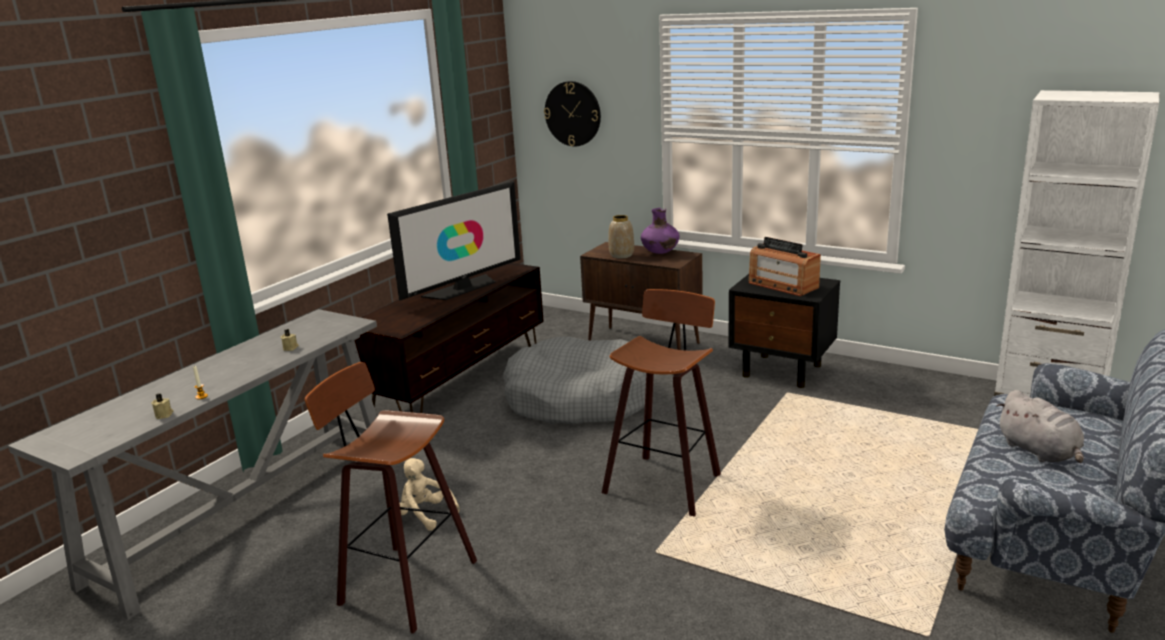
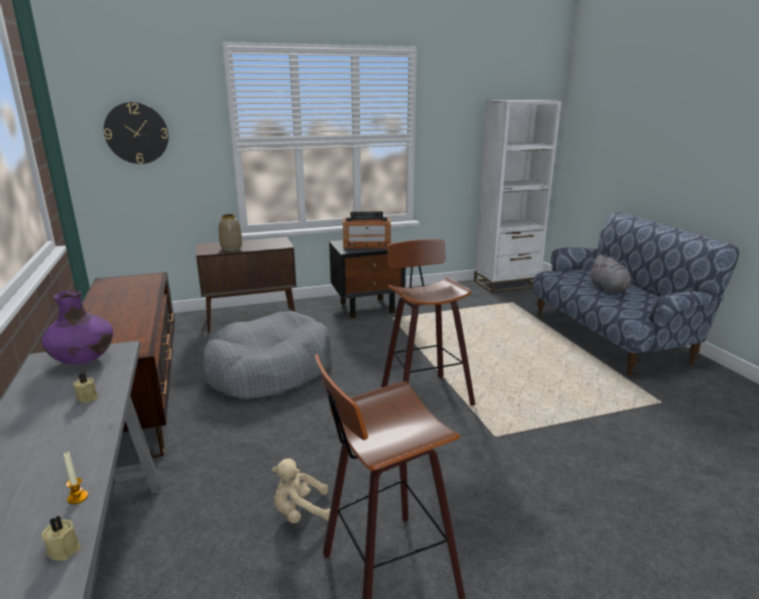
camera: 50 degrees left, 0 degrees up
television [387,181,521,301] -> none
purple vase [641,208,680,254] -> purple vase moved to [42,290,113,364]
grey plush toy [997,390,1084,463] -> grey plush toy turned 60 degrees clockwise [590,255,631,293]

